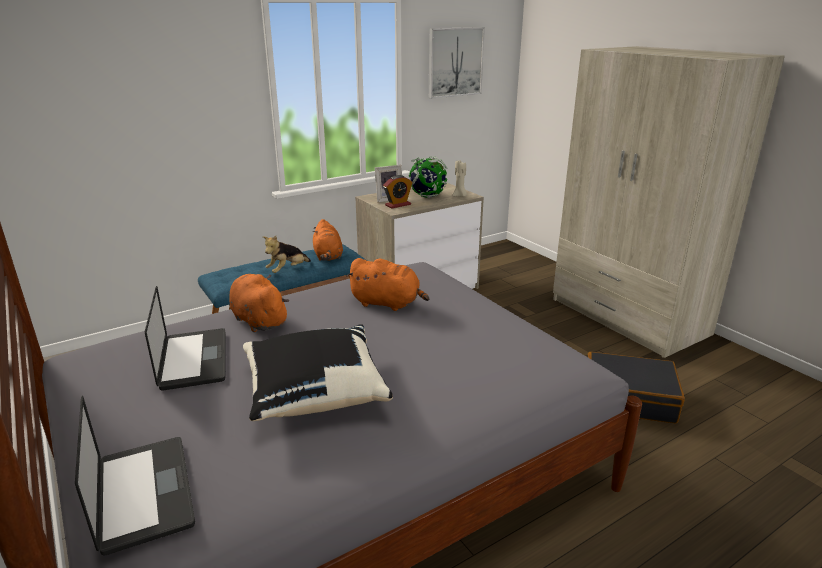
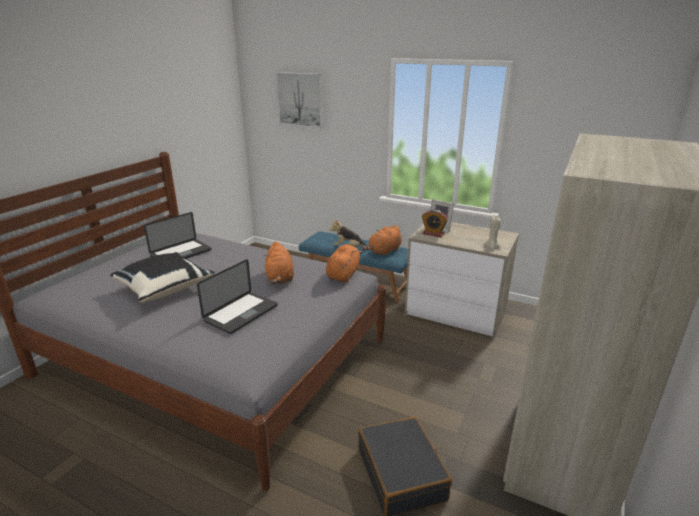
camera: 60 degrees right, 0 degrees up
laptop [75,396,195,556] -> laptop moved to [197,259,278,334]
orange plush toy [229,274,289,332] -> orange plush toy moved to [326,244,363,282]
globe [408,156,447,198] -> none
picture [429,27,485,99] -> picture moved to [276,72,323,129]

